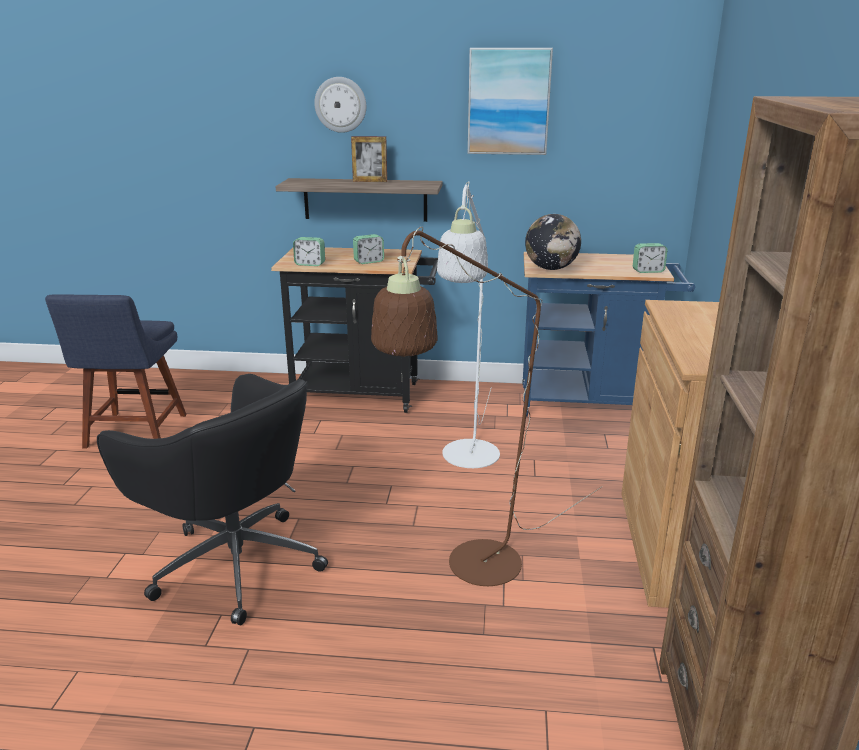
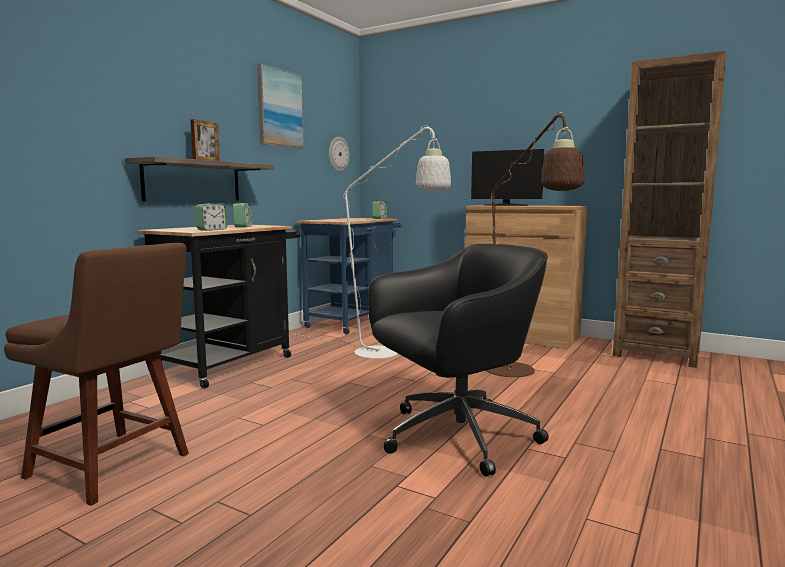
camera: 65 degrees left, 15 degrees down
blue chair [45,294,187,449] -> brown chair [4,243,189,506]
wall clock [314,77,366,133] -> wall clock moved to [329,137,350,172]
globe [525,214,581,270] -> none
none -> monitor [471,149,544,206]

